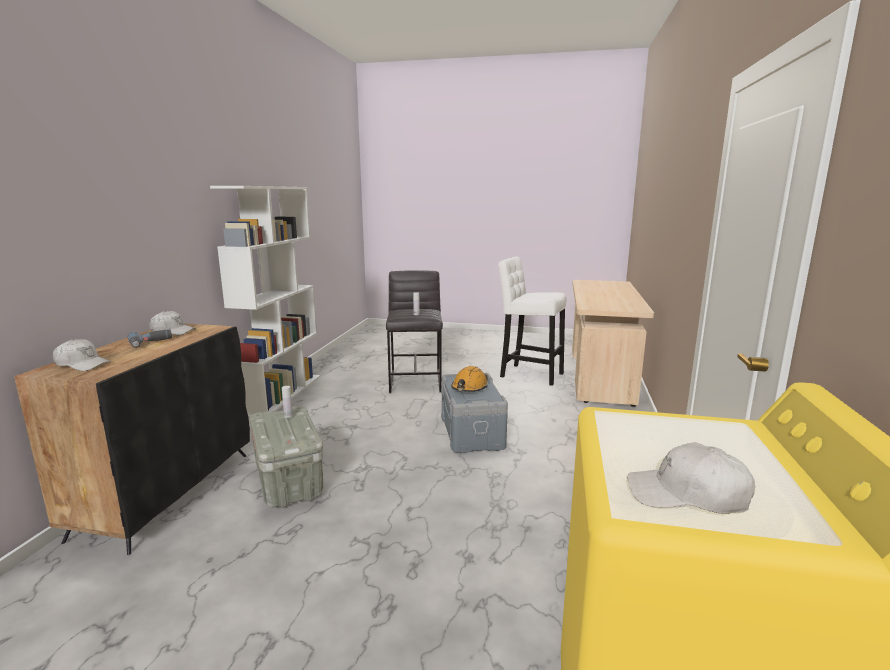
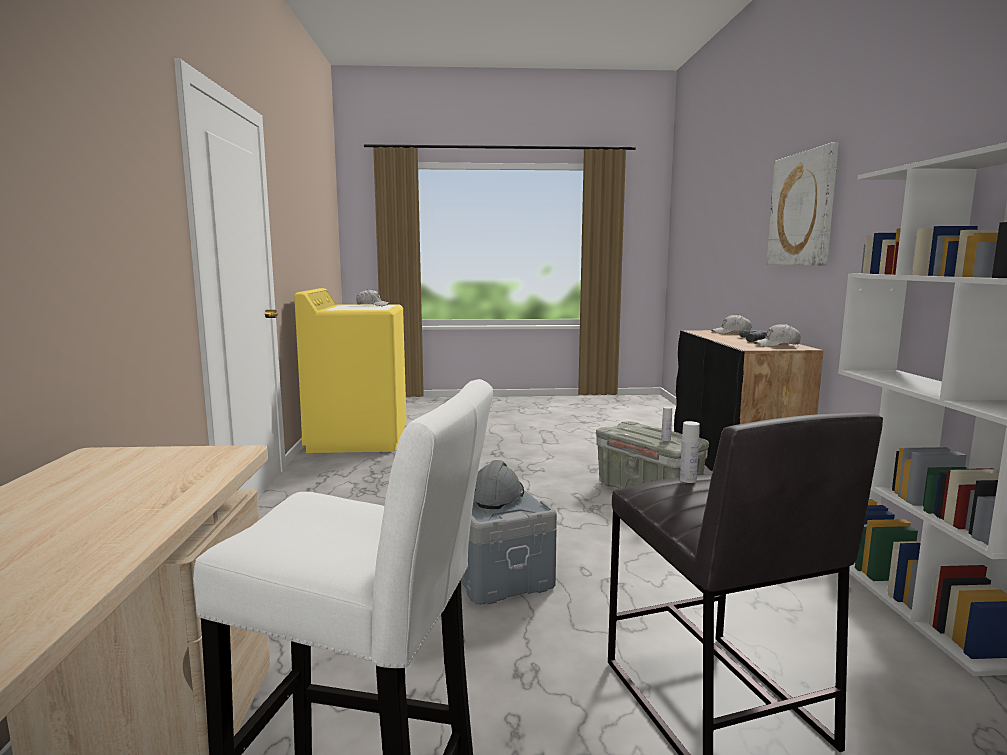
camera: 165 degrees right, 5 degrees down
orange hard hat [451,366,488,392] -> grey hard hat [474,460,524,509]
none -> picture [767,142,839,266]

